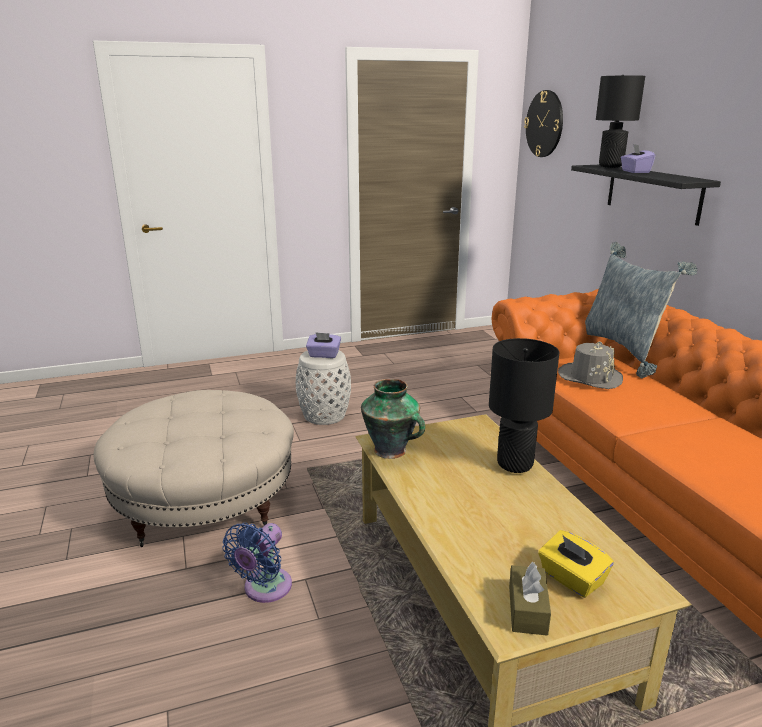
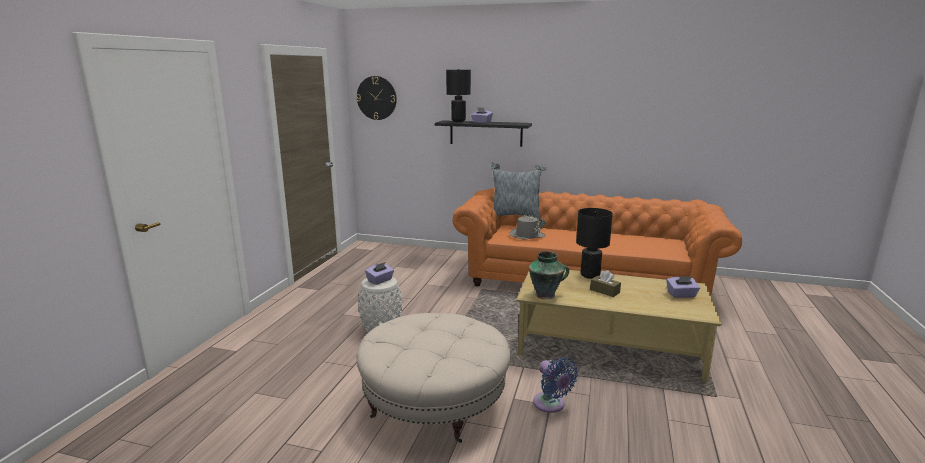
camera: 55 degrees left, 5 degrees down
brown tissue box [509,562,551,636] -> brown tissue box moved to [590,270,621,297]
yellow tissue box [538,530,614,598] -> purple tissue box [666,276,700,298]

